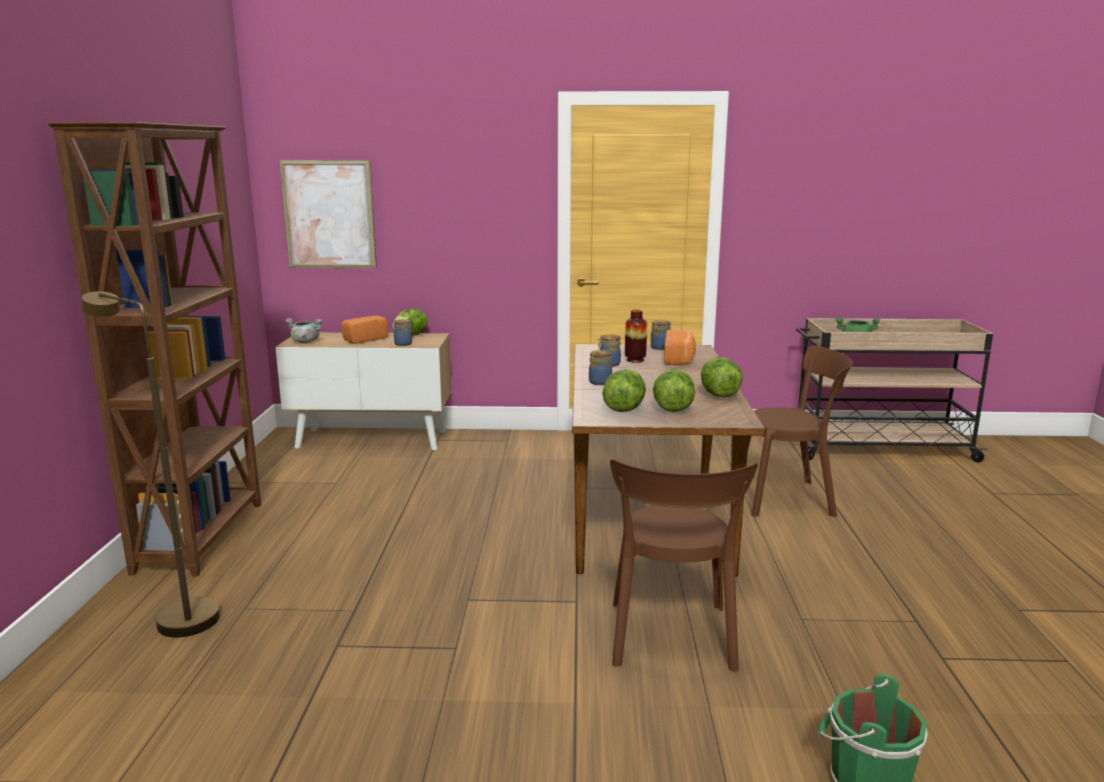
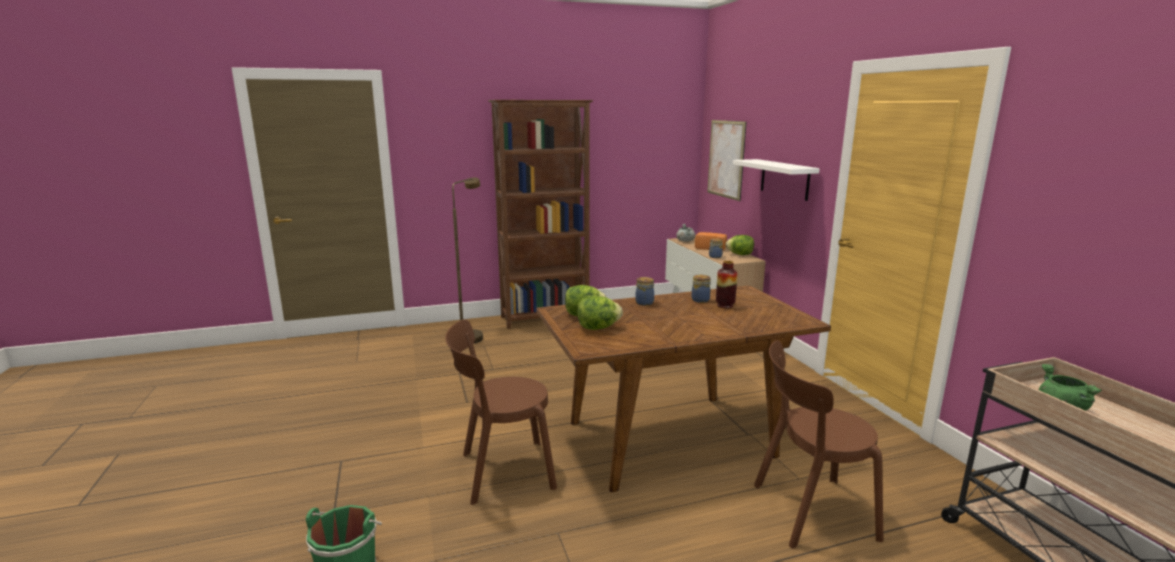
camera: 70 degrees right, 0 degrees up
jar [651,320,671,350] -> none
bread [664,330,696,365] -> none
lettuce [701,357,743,398] -> none
brown chair [748,346,853,517] -> brown chair turned 105 degrees clockwise [754,340,884,549]
none -> white shelf [733,159,820,201]

